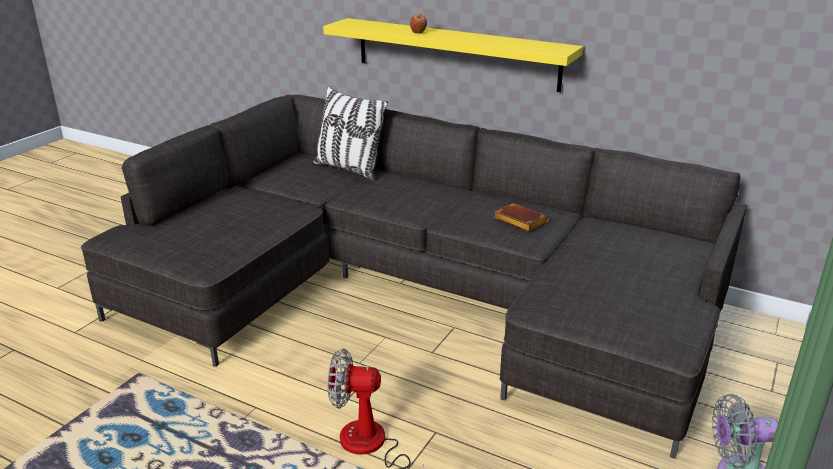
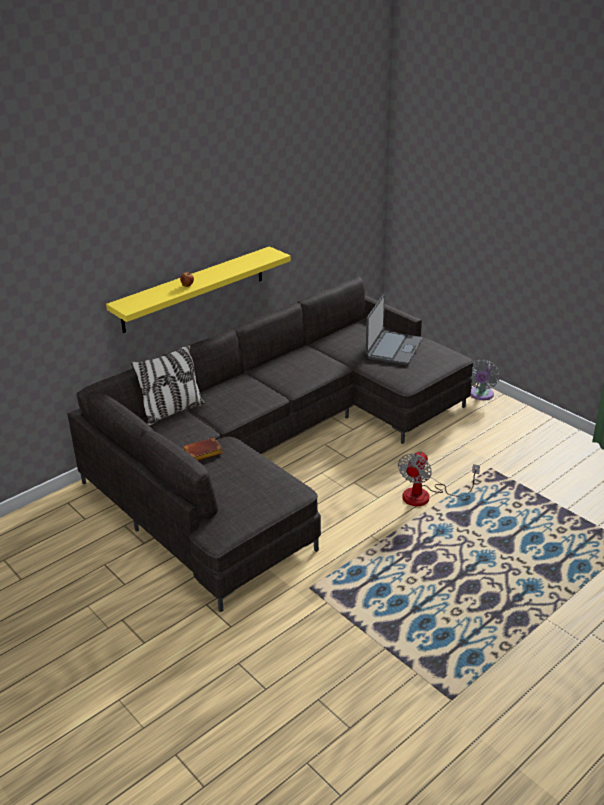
camera: 70 degrees left, 5 degrees up
brown book [494,203,548,232] -> brown book moved to [183,437,223,461]
none -> laptop [366,294,423,365]

